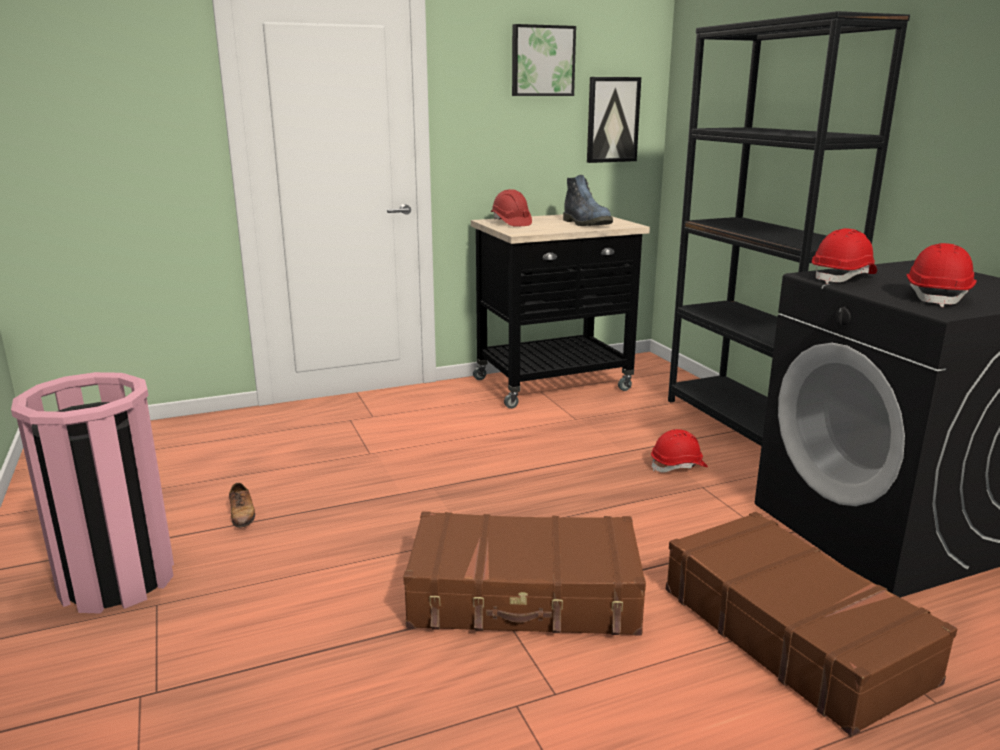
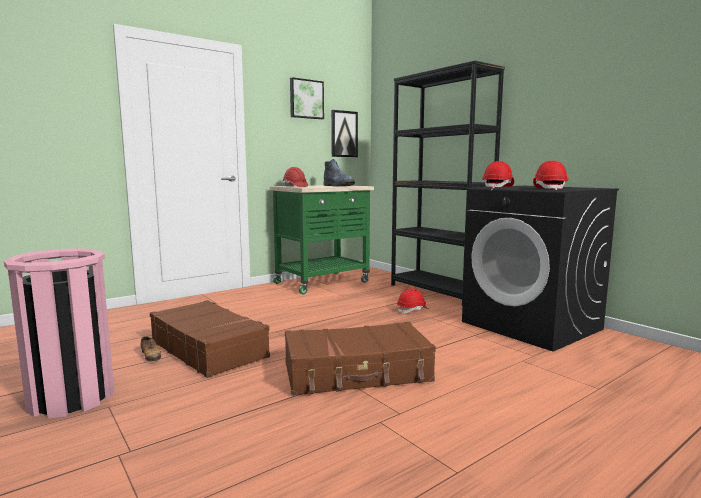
camera: 15 degrees left, 10 degrees down
black cart [471,214,650,409] -> green cart [270,185,374,294]
brown suitcase [666,512,957,736] -> brown suitcase moved to [150,300,270,378]

